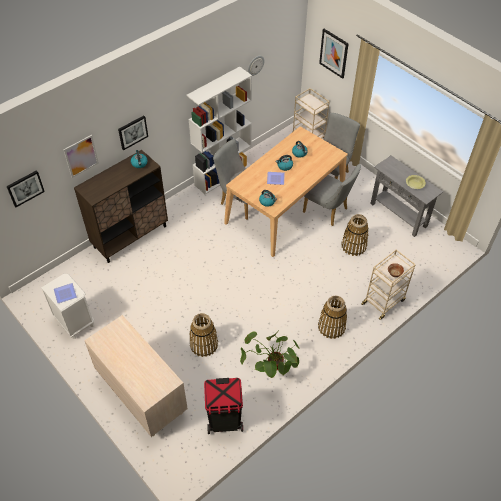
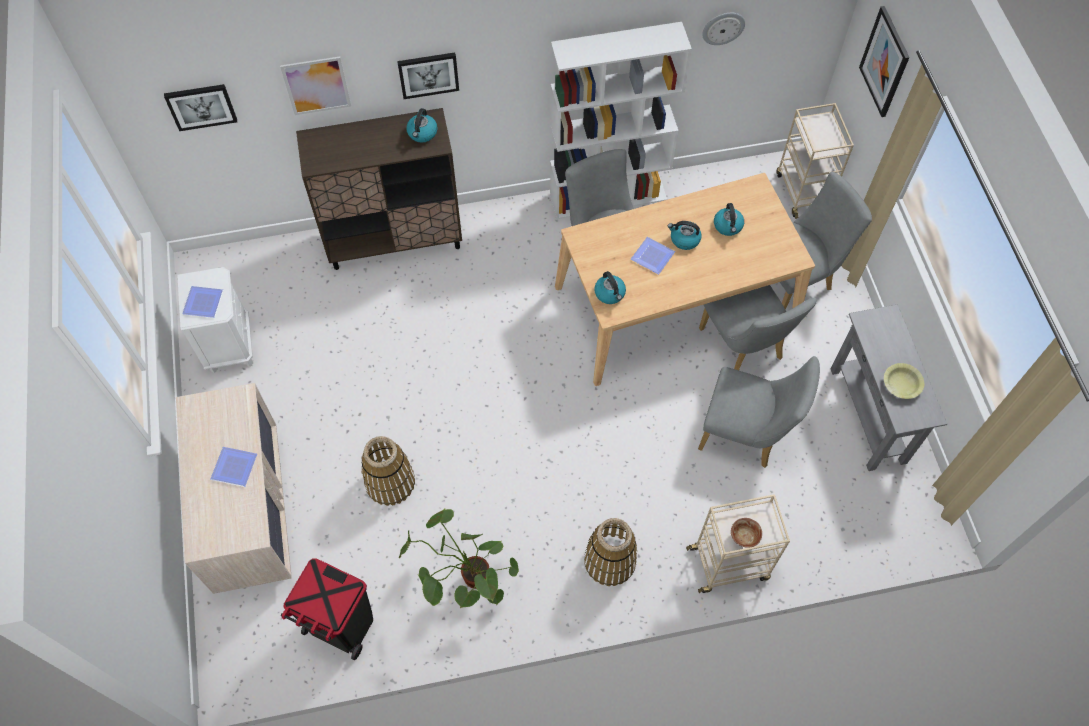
camera: 30 degrees right, 10 degrees up
basket [341,214,368,256] -> grey chair [698,356,820,468]
none -> plate [210,447,257,487]

